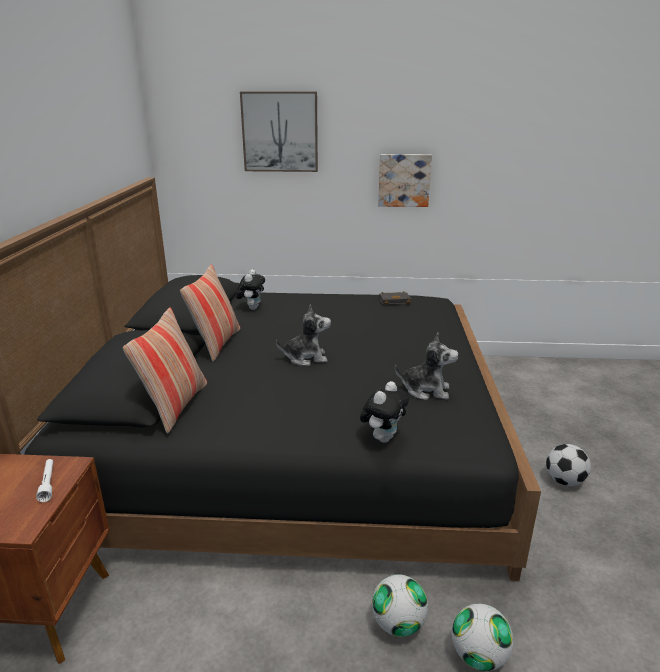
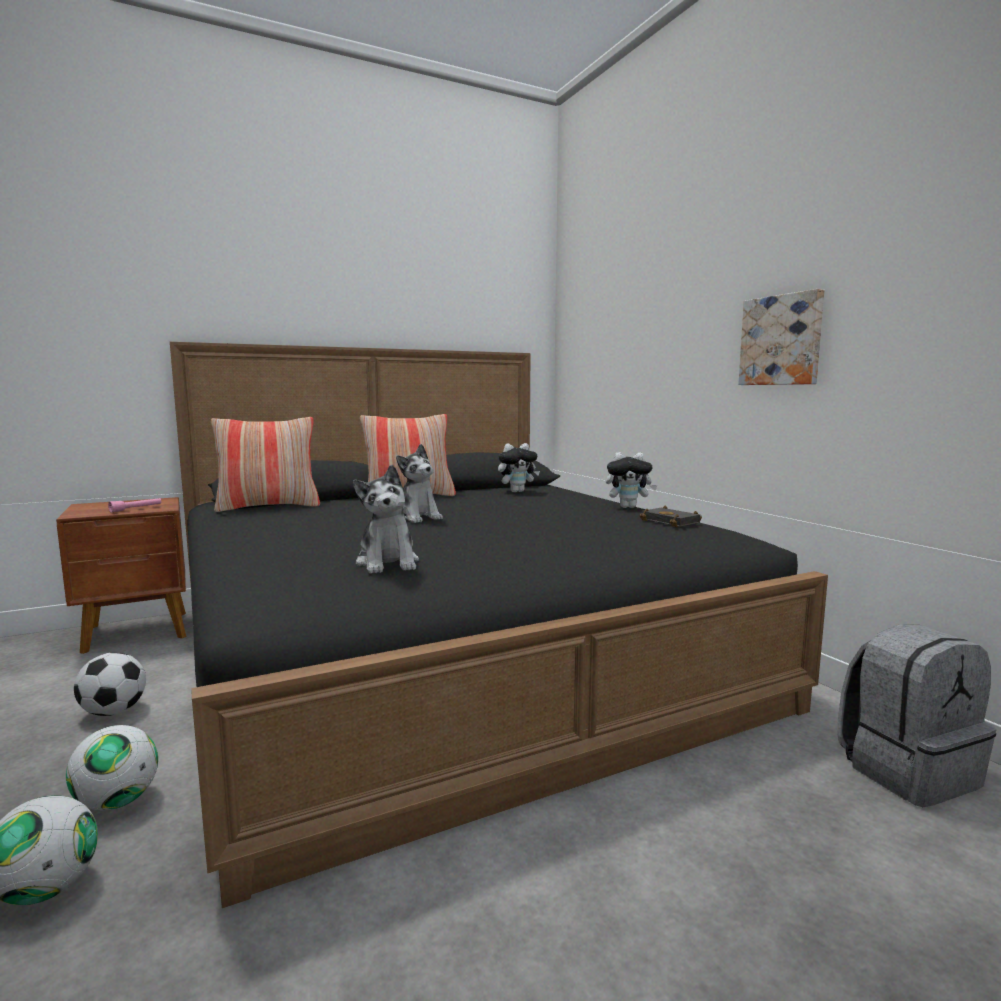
camera: 60 degrees right, 15 degrees down
white flashlight [36,459,53,502] -> pink flashlight [108,498,161,513]
picture [240,92,318,172] -> none
plush toy [360,381,409,443] -> plush toy moved to [606,452,658,508]
football [546,444,591,486] -> football moved to [74,652,146,716]
none -> grey backpack [838,624,997,807]

